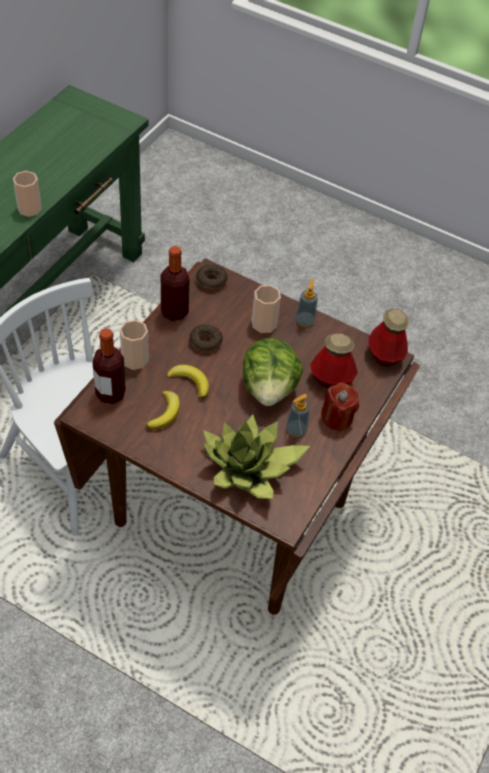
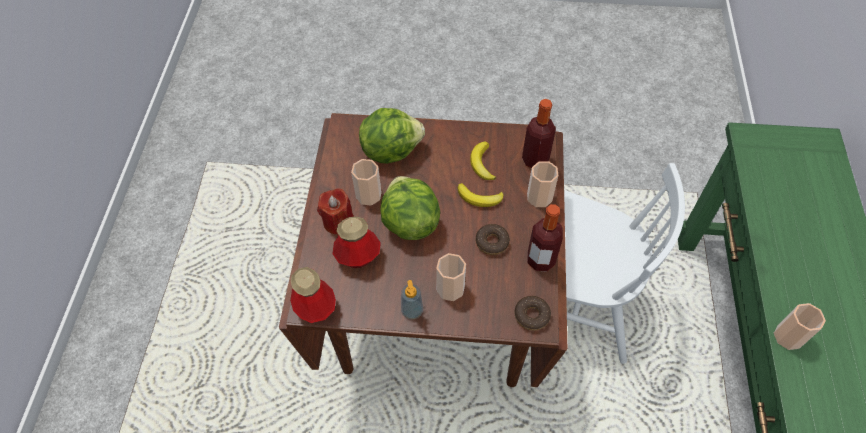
camera: 160 degrees right, 5 degrees up
potted plant [203,414,310,499] -> lettuce [359,108,425,164]
soap dispenser [286,394,310,438] -> cup [351,159,382,205]

